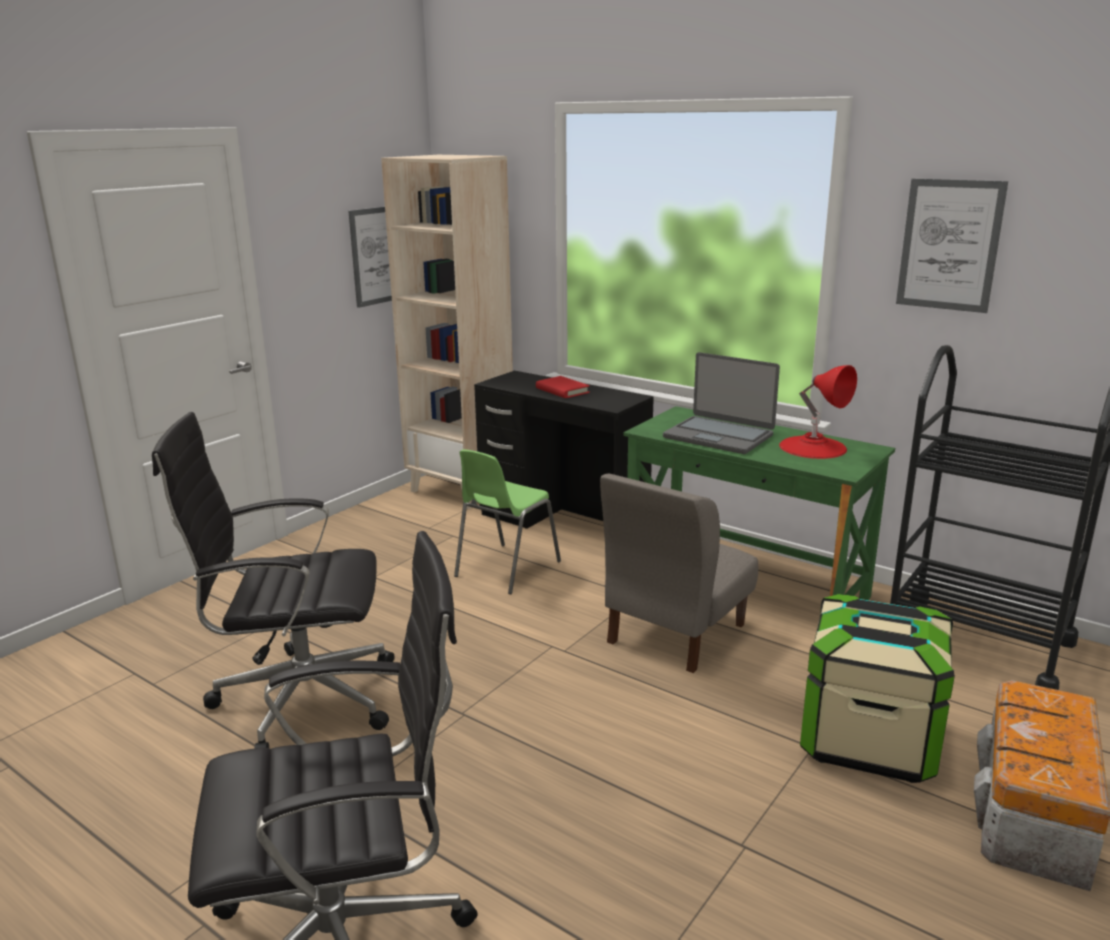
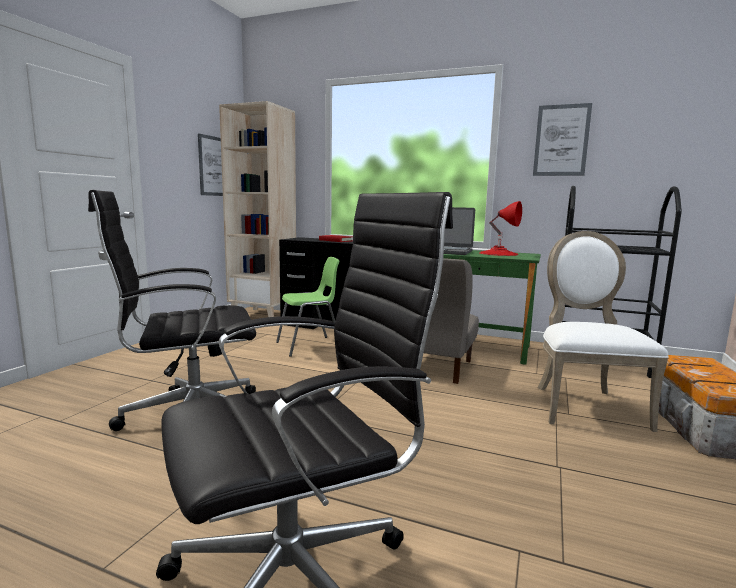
camera: 15 degrees left, 10 degrees down
green chair [454,449,561,594] -> green chair turned 135 degrees counterclockwise [276,257,340,357]
storage box [800,594,955,783] -> white chair [537,231,669,432]

